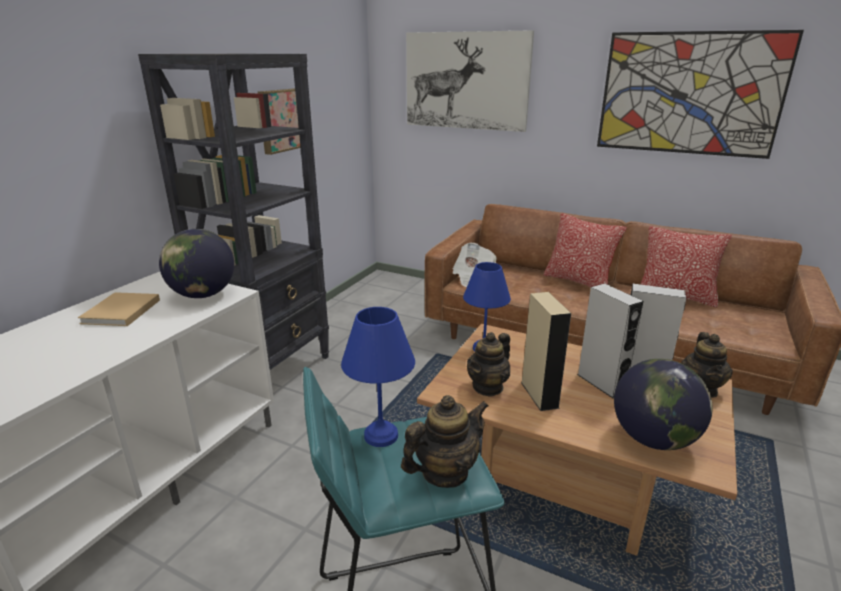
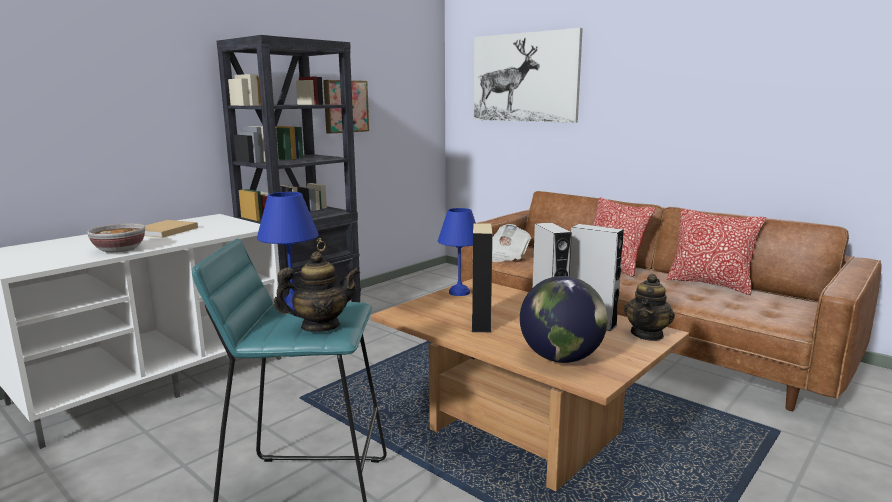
camera: 15 degrees right, 10 degrees down
globe [159,229,234,298] -> none
teapot [467,332,510,397] -> none
picture [597,30,804,159] -> none
none -> bowl [87,223,145,253]

